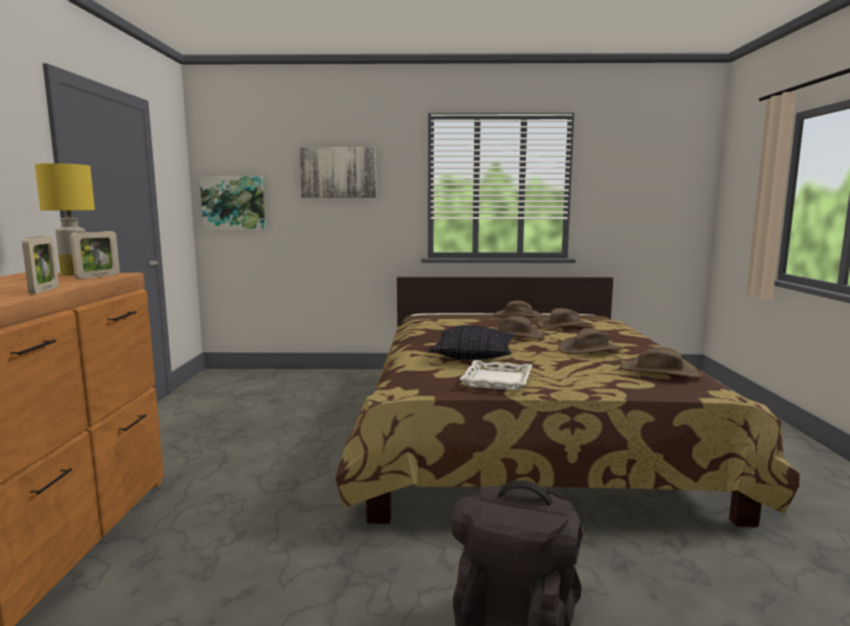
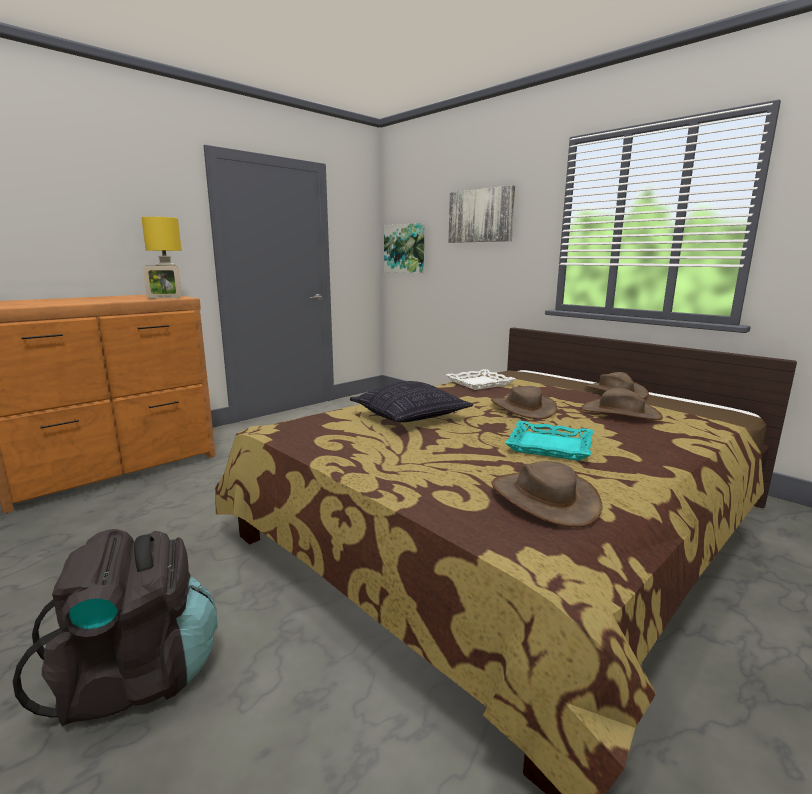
camera: 45 degrees right, 5 degrees up
picture frame [22,236,59,294] -> none
white tray [460,360,532,391] -> white tray moved to [446,369,515,390]
brown hat [558,328,624,354] -> turquoise tray [505,421,593,461]

